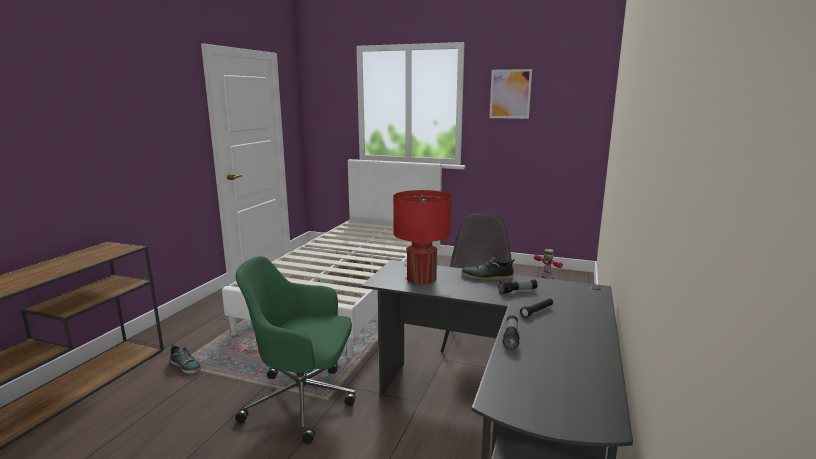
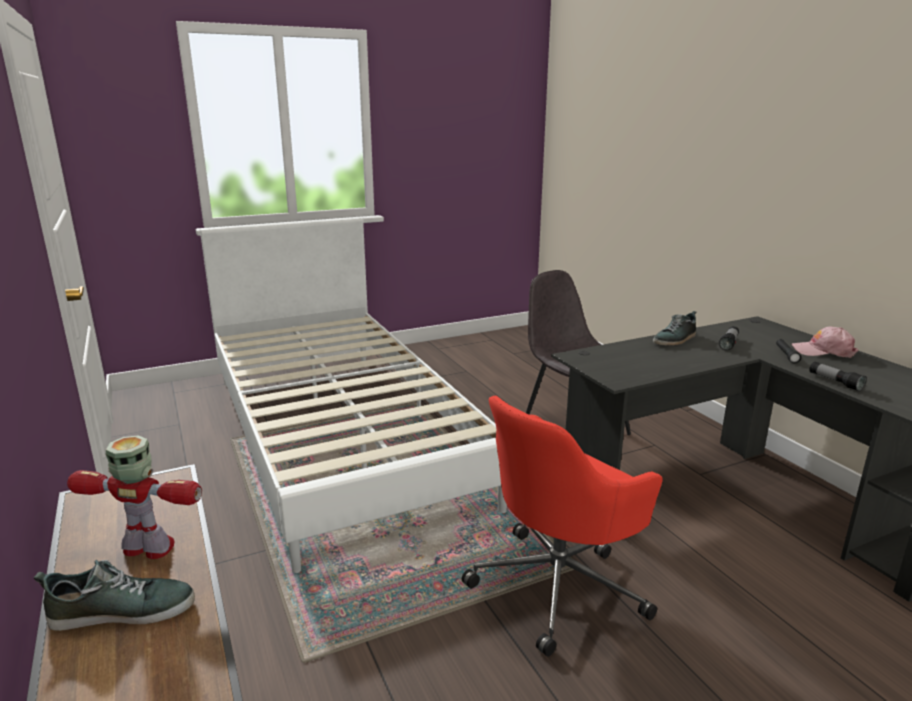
camera: 45 degrees left, 5 degrees up
shoe [170,344,201,374] -> shoe moved to [34,560,195,631]
green office chair [235,256,356,444] -> red office chair [462,396,663,657]
red table lamp [393,190,452,284] -> none
picture [490,69,532,119] -> none
toy robot [534,249,563,279] -> toy robot moved to [67,435,202,559]
none -> pink cap [792,327,859,358]

